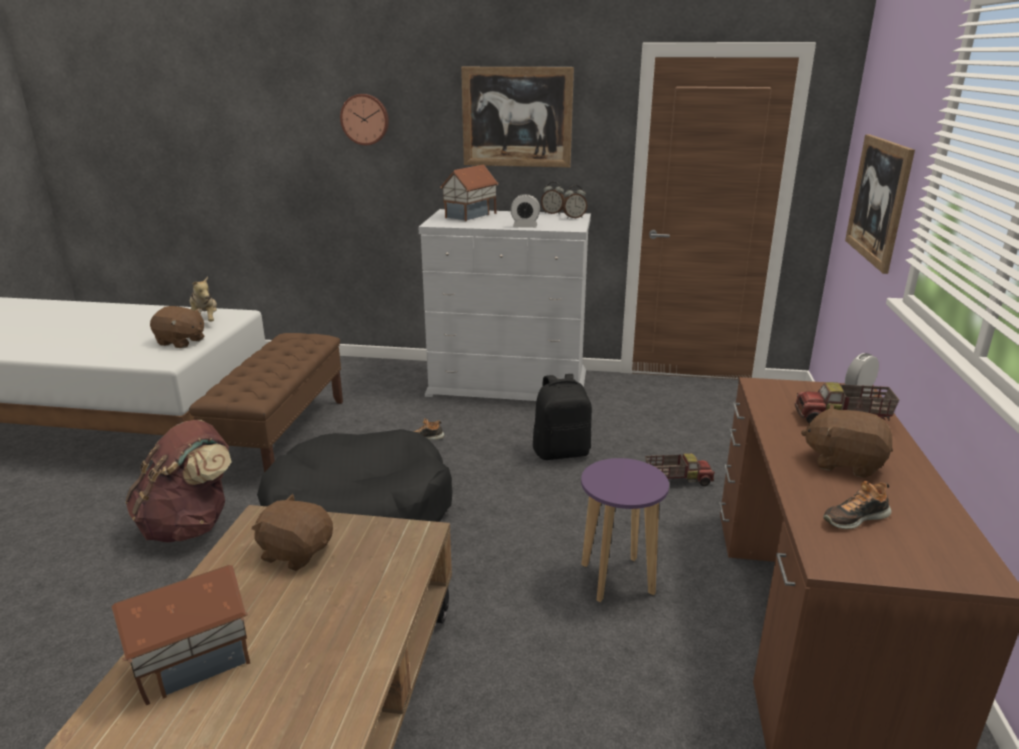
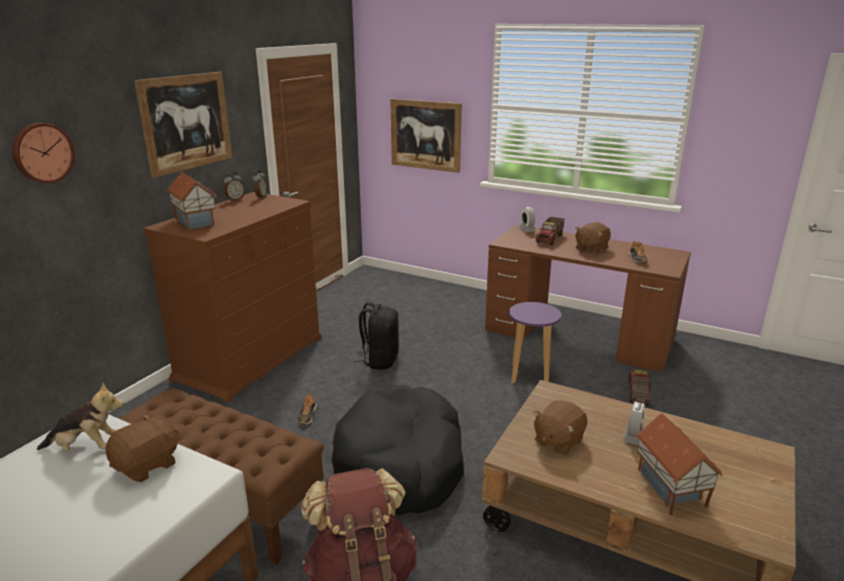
camera: 70 degrees left, 0 degrees up
white dresser [418,209,591,401] -> brown dresser [143,192,322,403]
alarm clock [511,194,540,228] -> alarm clock moved to [623,402,645,445]
toy truck [645,453,715,486] -> toy truck moved to [628,370,652,405]

